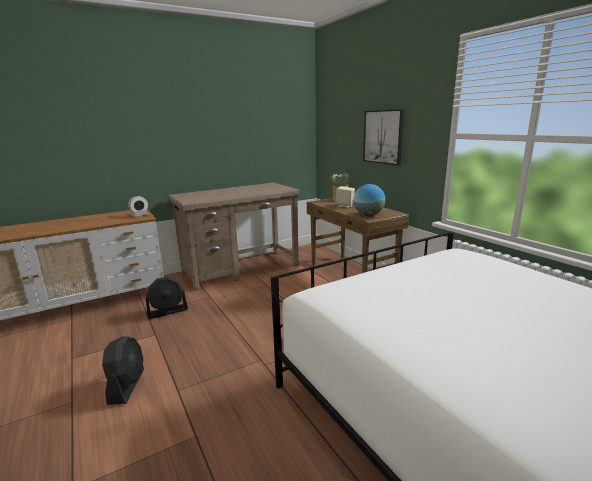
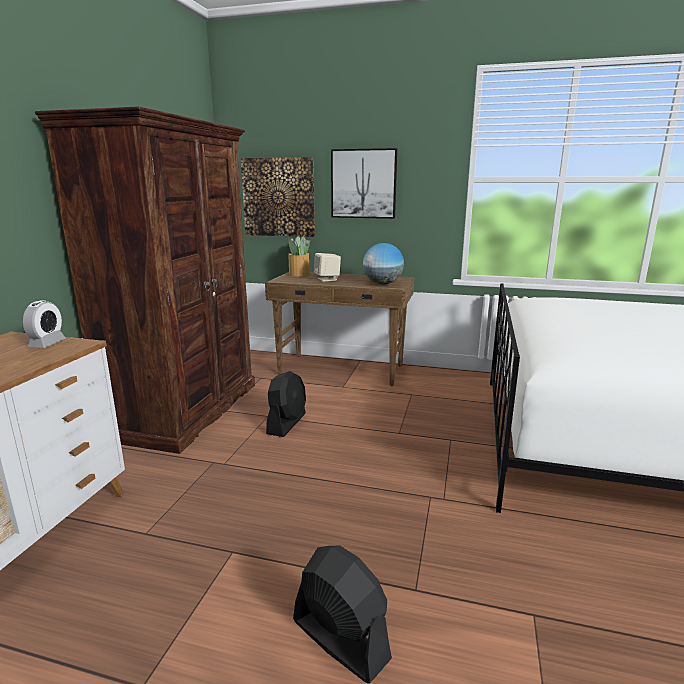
camera: 45 degrees left, 0 degrees up
black fan [146,276,188,319] -> black fan moved to [266,371,306,437]
brown desk [168,183,300,291] -> brown wardrobe [35,107,255,454]
none -> picture [241,157,315,237]

